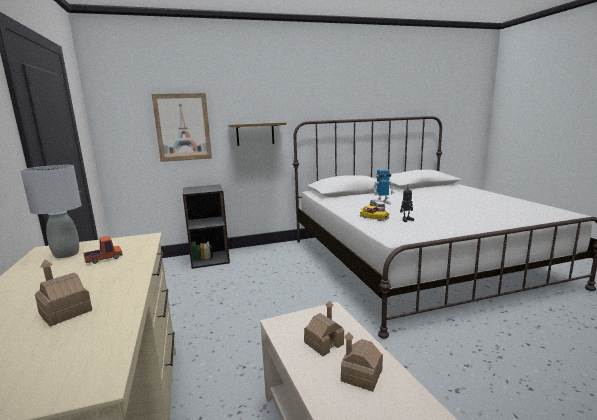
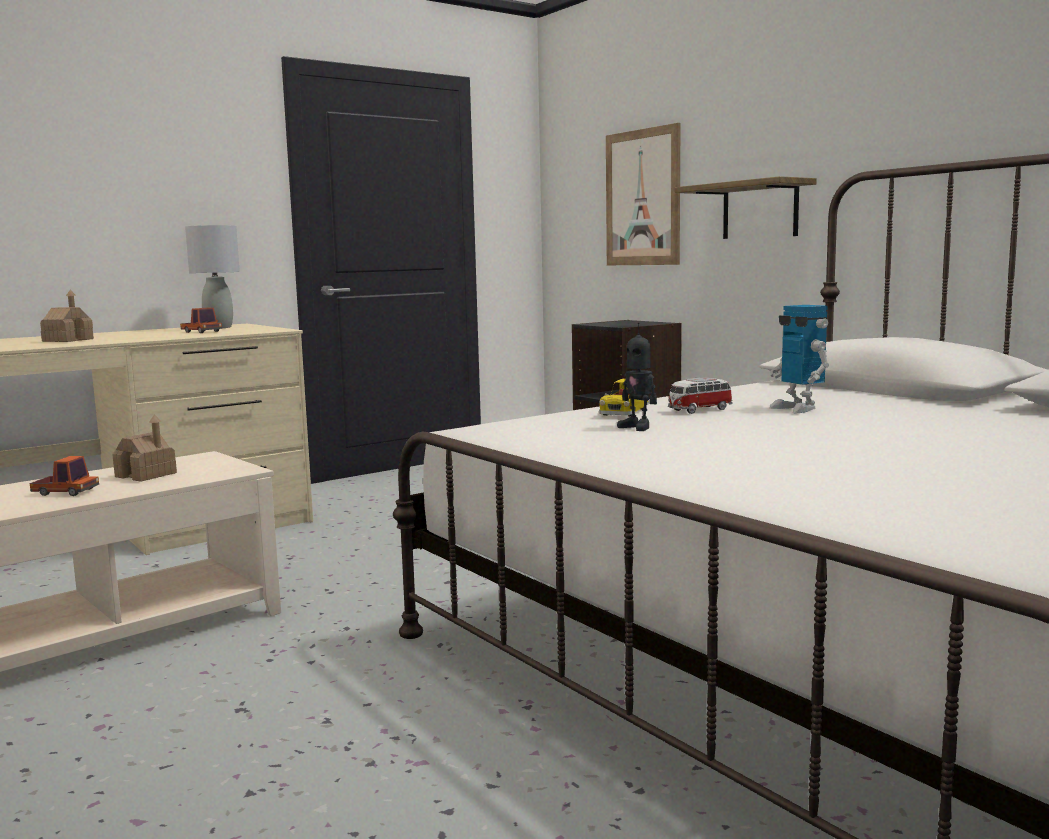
camera: 70 degrees right, 5 degrees down
toy house [341,332,383,392] -> toy truck [30,456,99,496]

